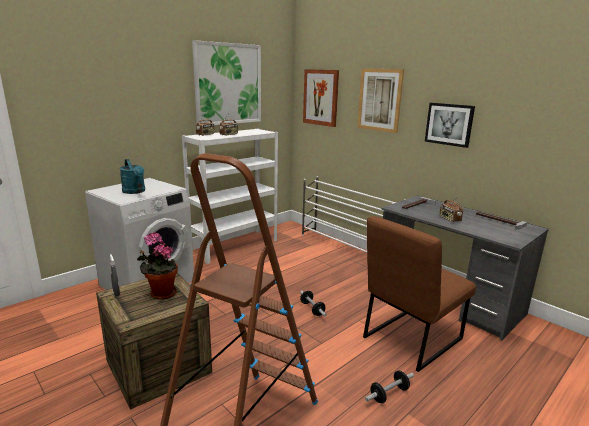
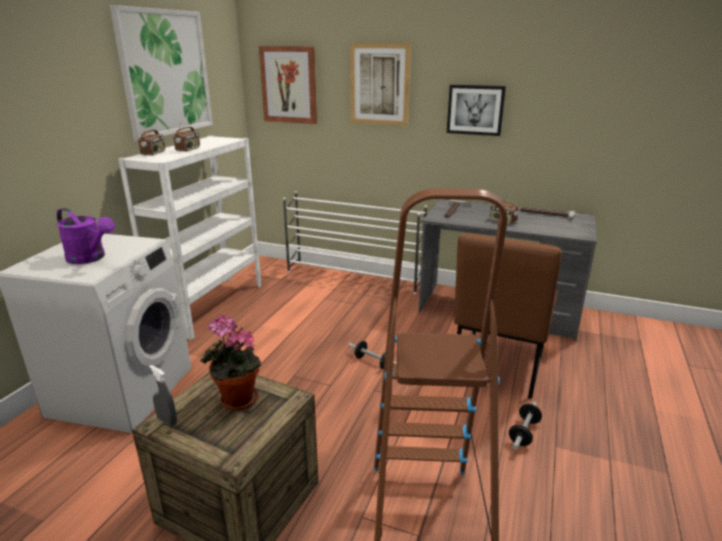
camera: 25 degrees left, 5 degrees up
turquoise watering can [119,159,145,194] -> purple watering can [57,208,115,264]

